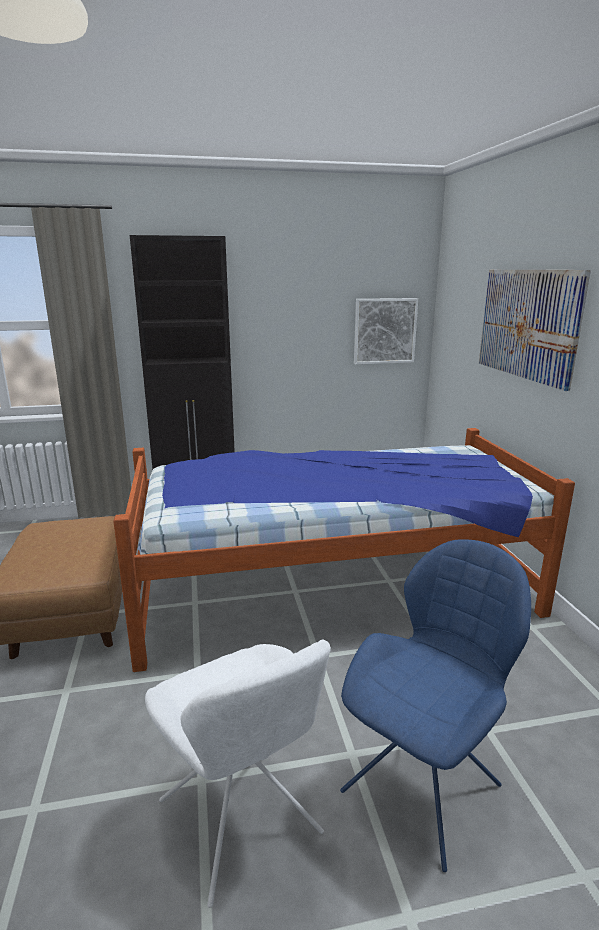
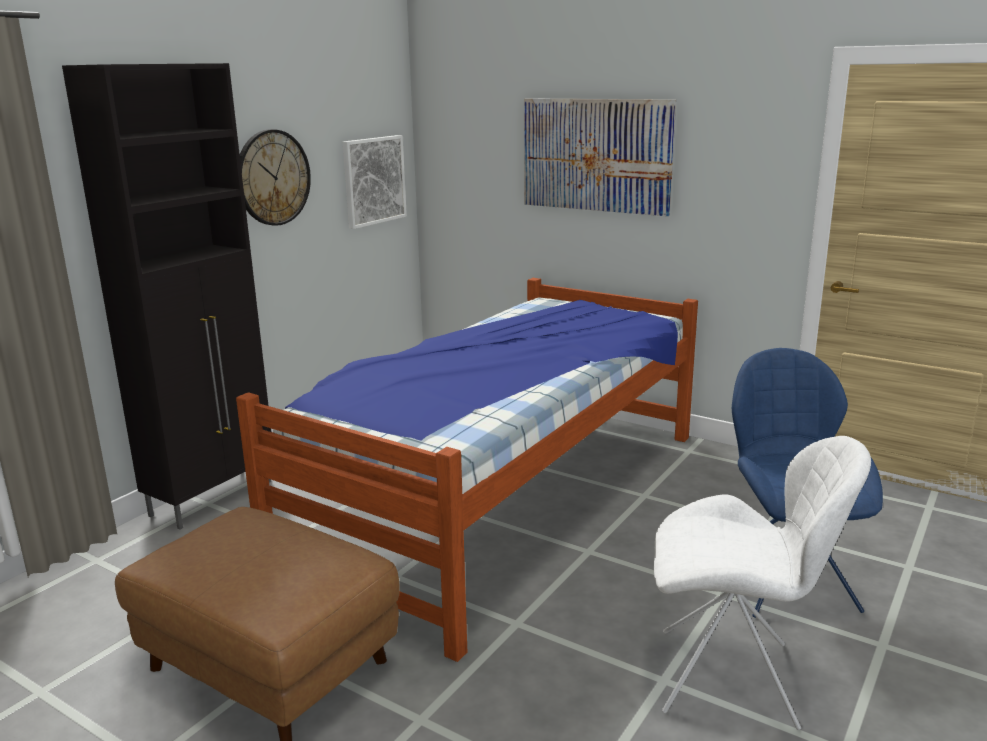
camera: 45 degrees left, 0 degrees up
none -> wall clock [240,129,311,226]

